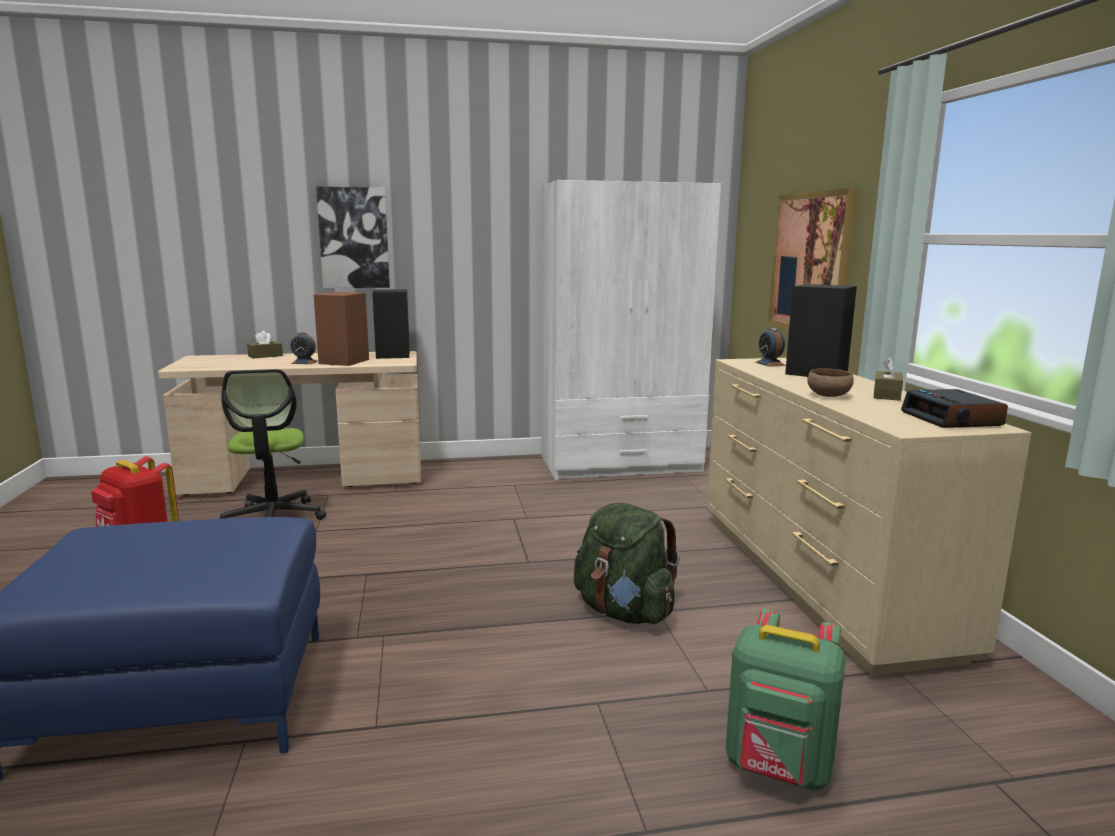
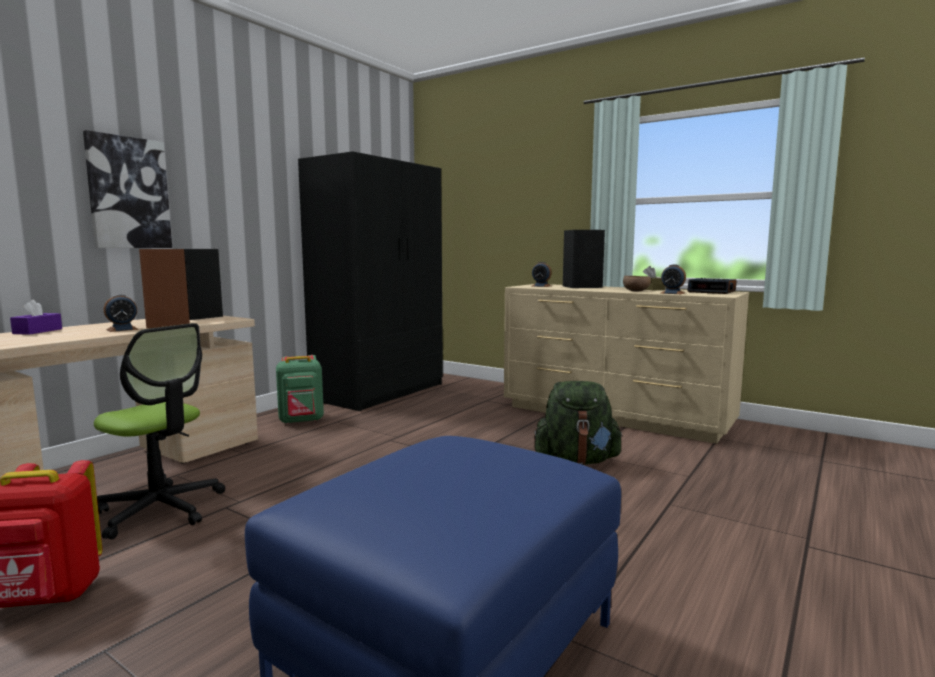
camera: 45 degrees left, 5 degrees down
brown tissue box [247,331,283,359] -> purple tissue box [10,300,62,335]
white wardrobe [541,180,721,480] -> black wardrobe [298,151,443,411]
green backpack [726,609,846,790] -> green backpack moved to [276,355,324,424]
picture [768,188,857,330] -> none
none -> alarm clock [660,264,686,294]

